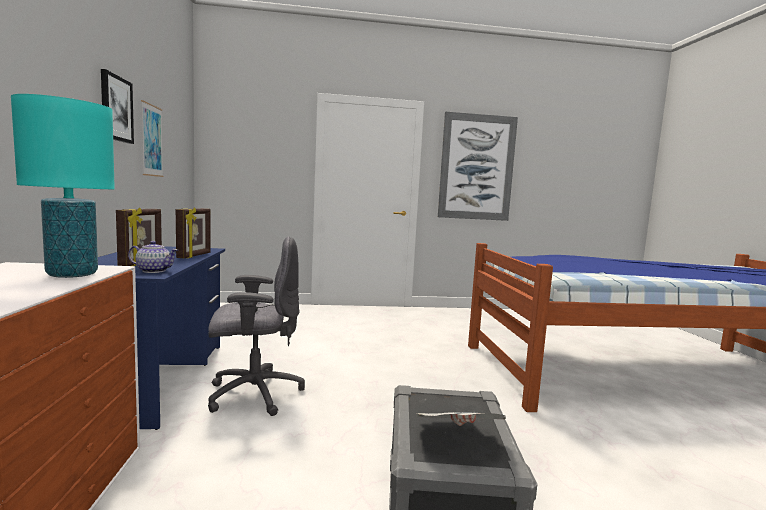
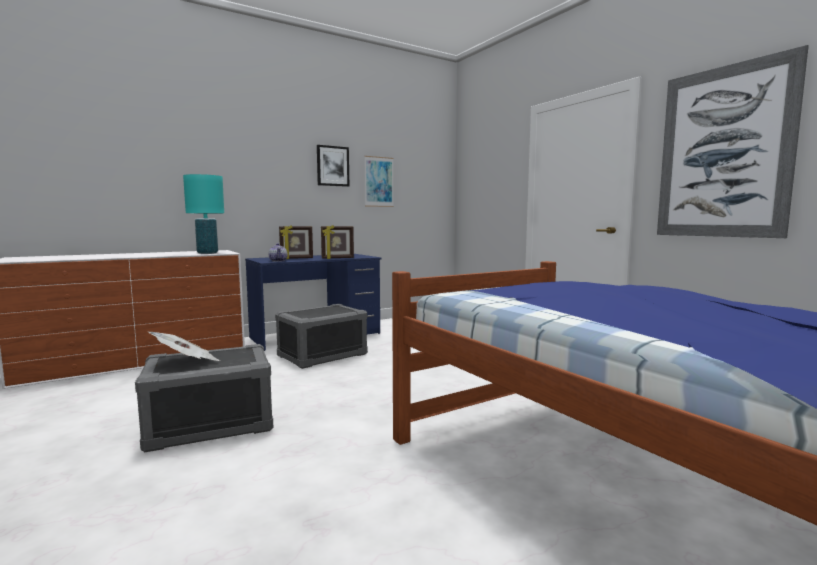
camera: 65 degrees right, 0 degrees up
grey office chair [208,236,305,416] -> grey storage box [275,304,368,369]

